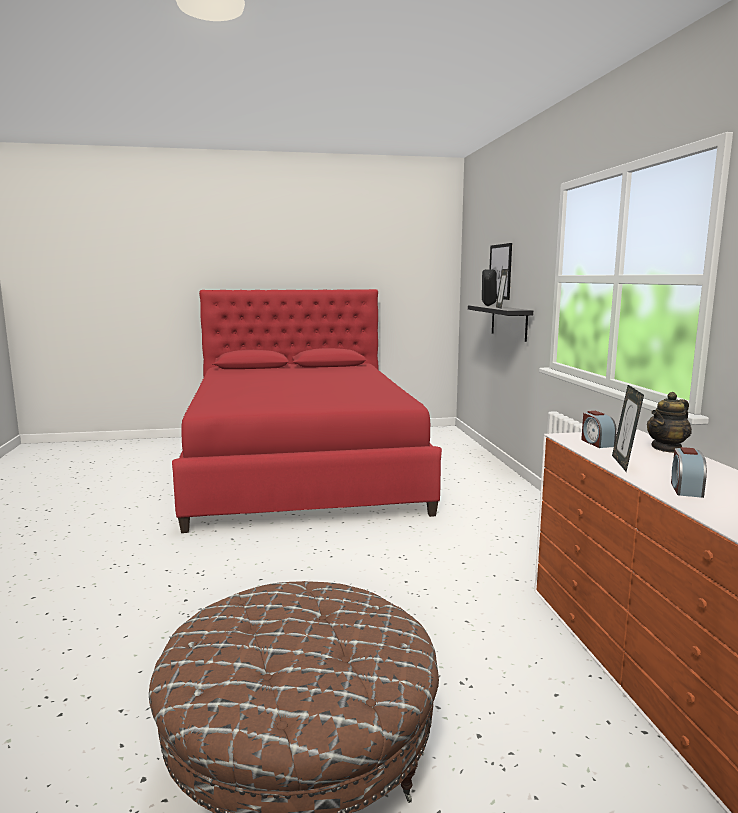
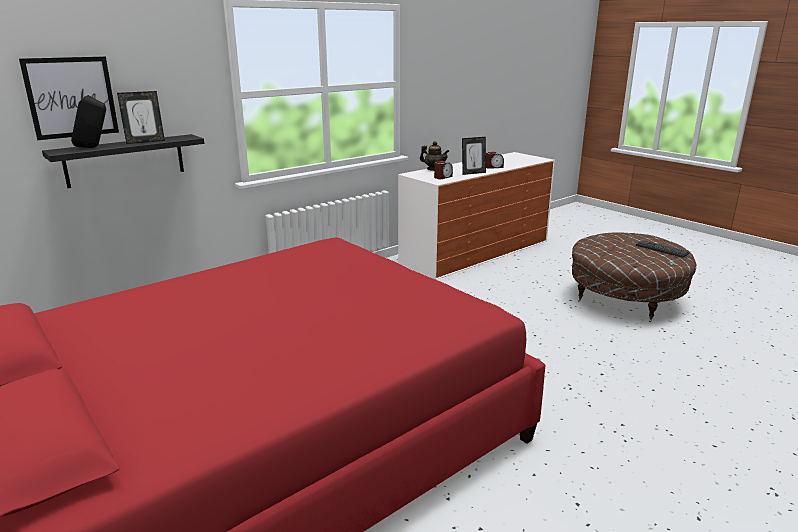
camera: 120 degrees left, 10 degrees up
none -> keyboard [636,240,689,258]

